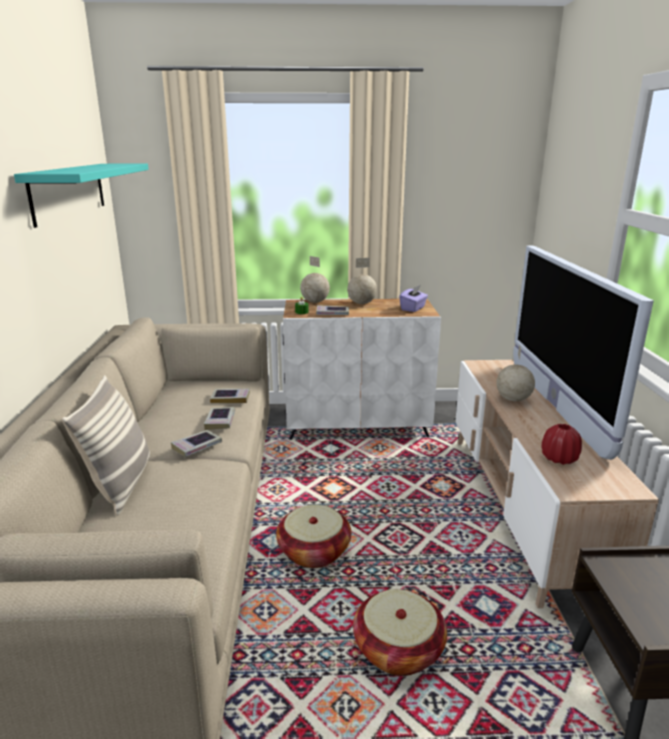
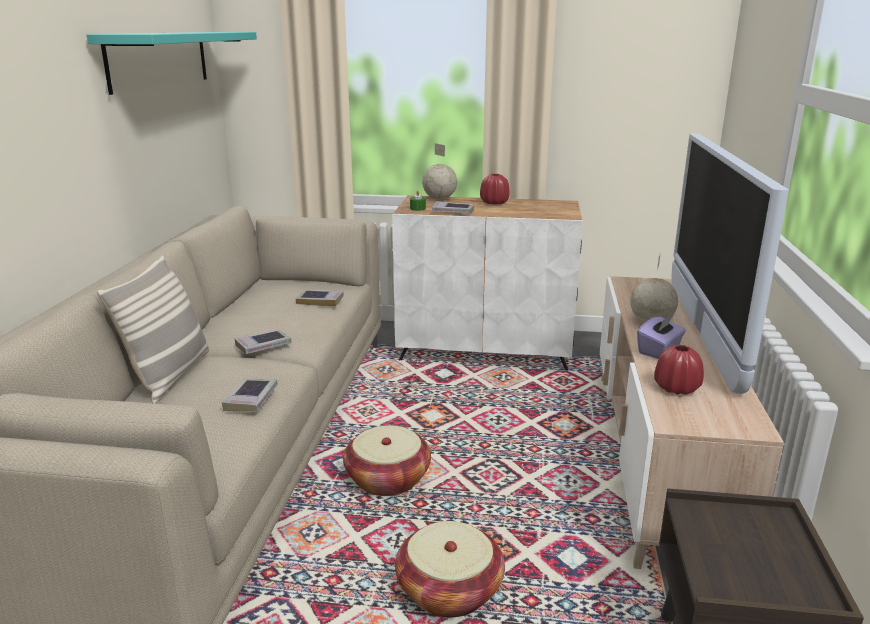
camera: 10 degrees right, 0 degrees up
book [204,407,235,430] -> book moved to [222,378,278,412]
globe [347,258,377,304] -> red vase [480,174,510,205]
purple tissue box [399,285,428,312] -> purple tissue box moved to [637,315,686,359]

